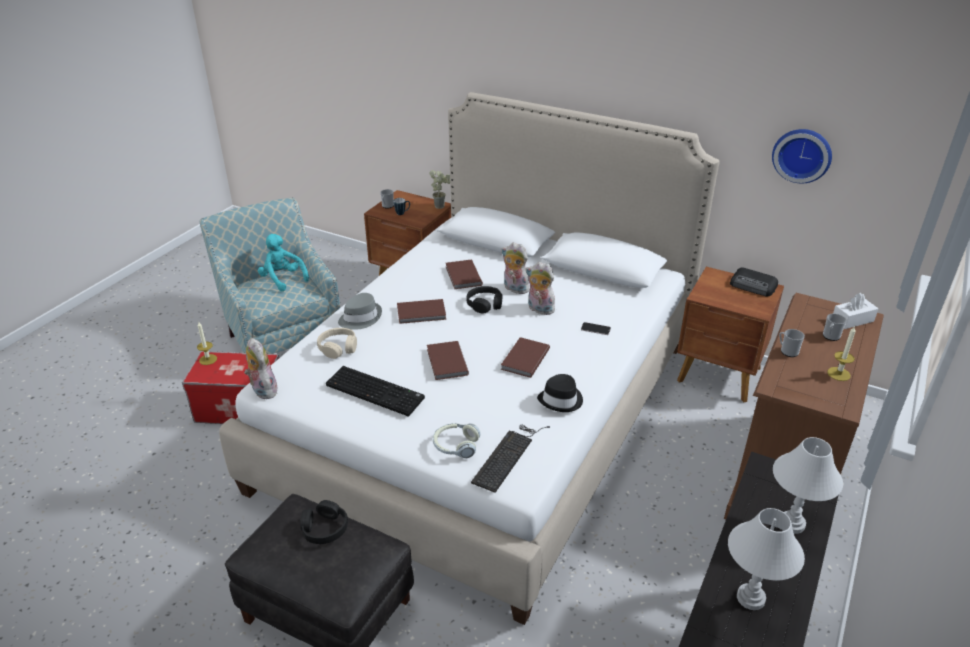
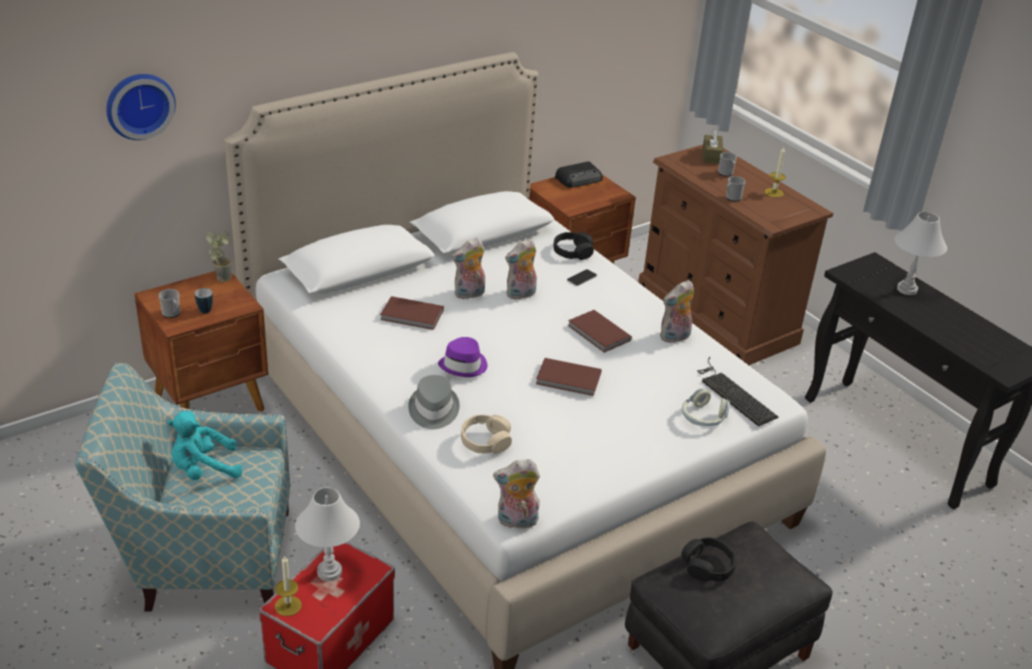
camera: 65 degrees left, 0 degrees up
keyboard [326,366,425,416] -> none
brown book [397,299,446,324] -> purple hat [438,337,487,377]
black headphones [466,286,502,314] -> black headphones moved to [553,232,594,260]
black hat [537,374,583,412] -> plush toy [660,280,694,343]
white table lamp [728,508,805,610] -> white table lamp moved to [295,487,360,581]
wall clock [772,129,832,183] -> wall clock moved to [106,74,176,140]
white tissue box [833,293,879,329] -> brown tissue box [703,129,723,164]

